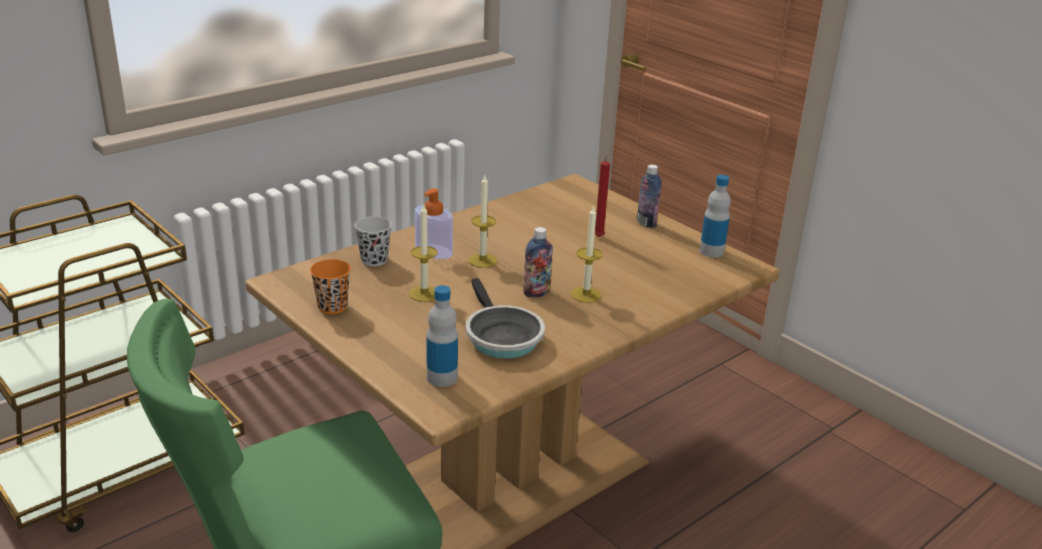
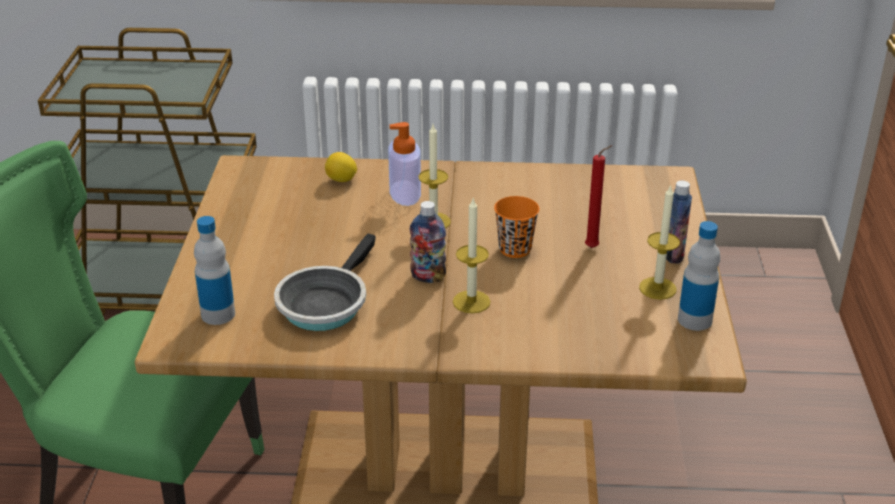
camera: 45 degrees right, 5 degrees up
orange cup [310,259,351,314] -> orange cup moved to [494,196,539,258]
black cup [354,216,392,267] -> lemon [325,152,357,182]
candle [409,205,438,302] -> candle moved to [639,184,680,300]

